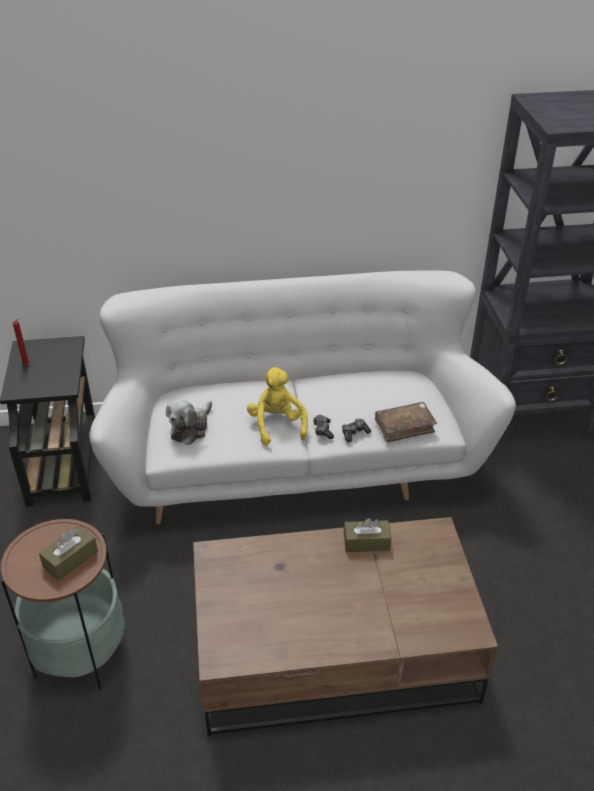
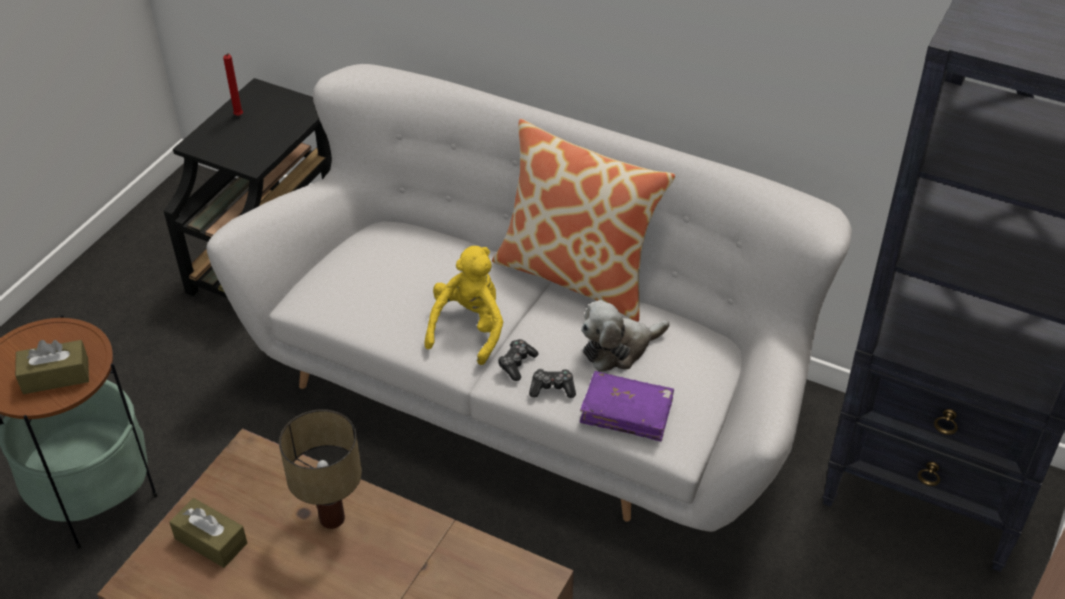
camera: 35 degrees right, 5 degrees up
plush toy [166,399,212,445] -> plush toy moved to [581,300,669,372]
brown tissue box [344,518,391,552] -> brown tissue box moved to [169,498,247,568]
brown book [375,402,437,443] -> purple book [580,371,674,441]
none -> table lamp [279,409,362,529]
none -> pillow [492,119,675,322]

